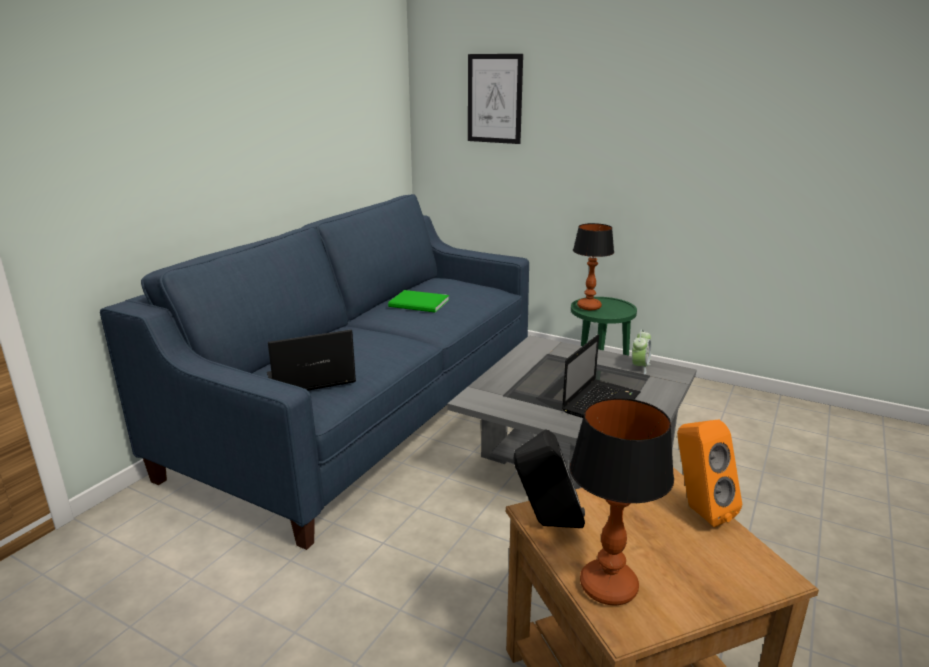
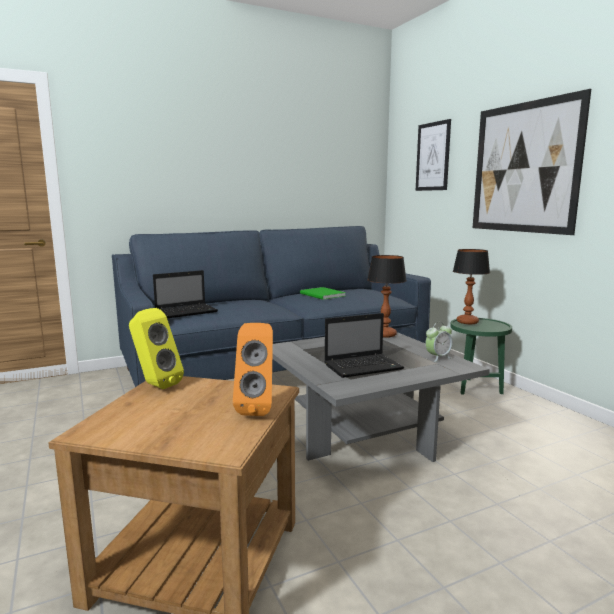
camera: 35 degrees right, 10 degrees down
laptop [267,330,356,391] -> laptop turned 135 degrees clockwise [153,270,218,318]
black speaker [514,429,585,528] -> yellow speaker [129,308,184,389]
table lamp [570,398,674,606] -> table lamp moved to [367,255,407,338]
none -> picture [473,89,591,235]

